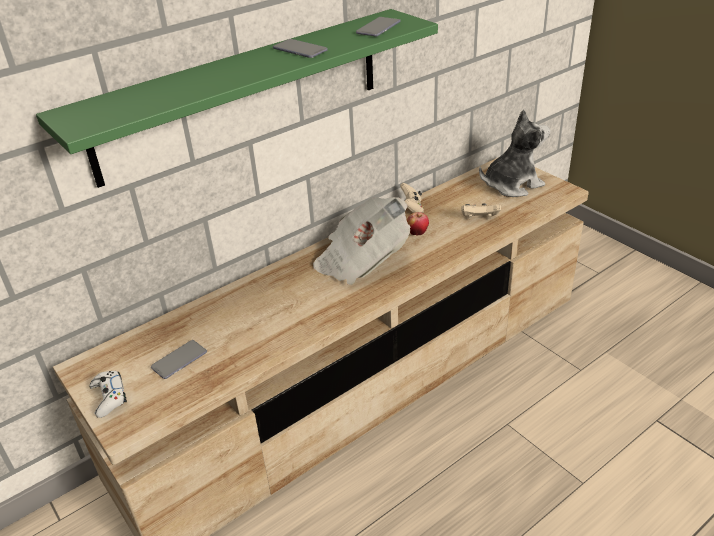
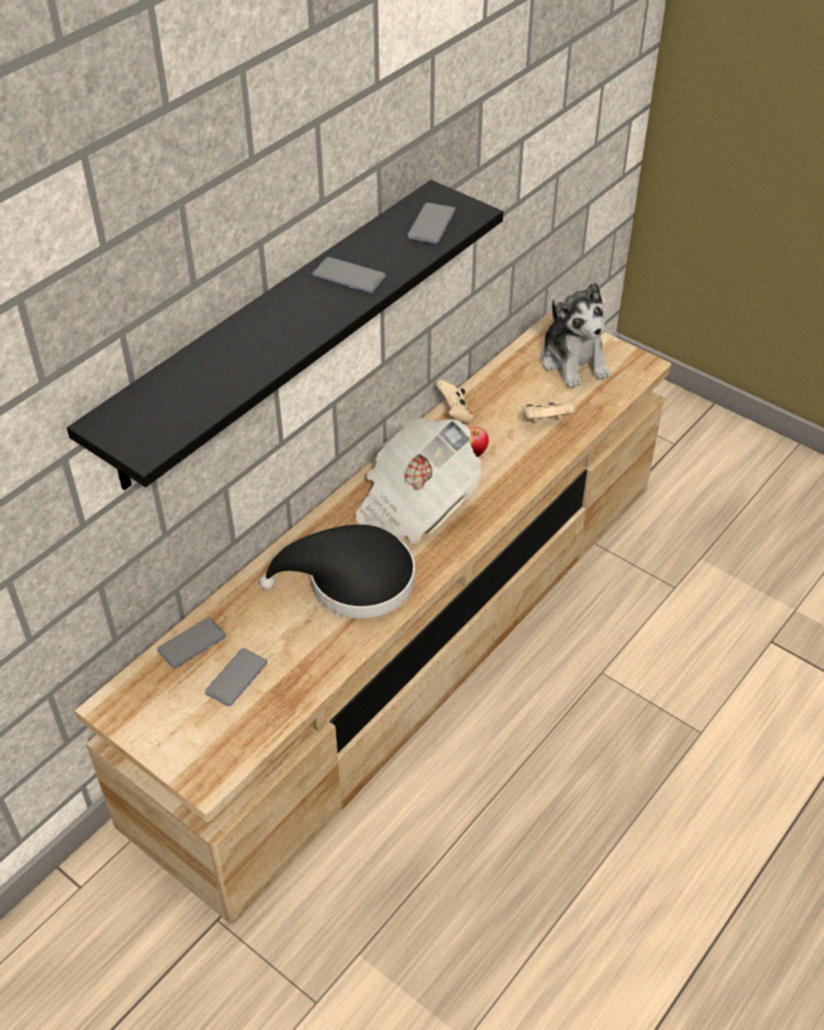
camera: 15 degrees left, 10 degrees up
green shelf [36,9,438,188] -> black shelf [67,180,503,490]
white game controller [89,371,127,418] -> none
plush toy [479,109,550,197] -> plush toy turned 105 degrees clockwise [541,282,611,388]
none -> phone [157,617,226,668]
none -> black hat [259,524,415,618]

